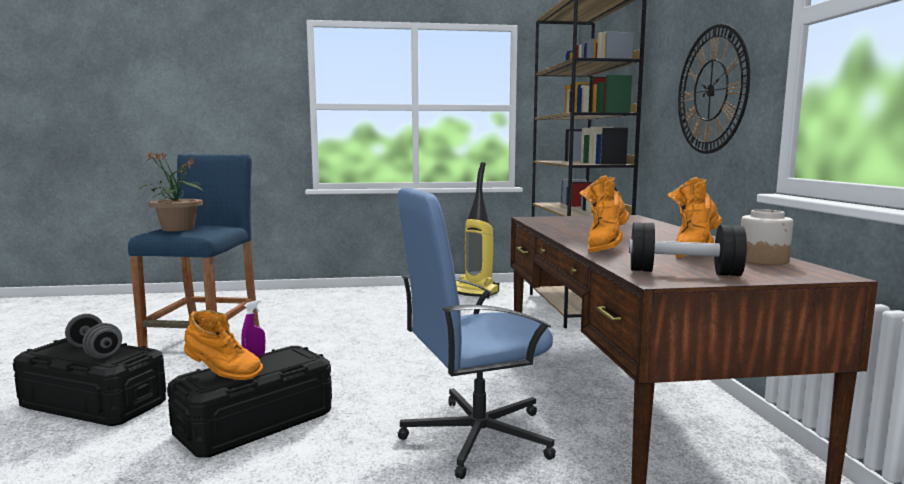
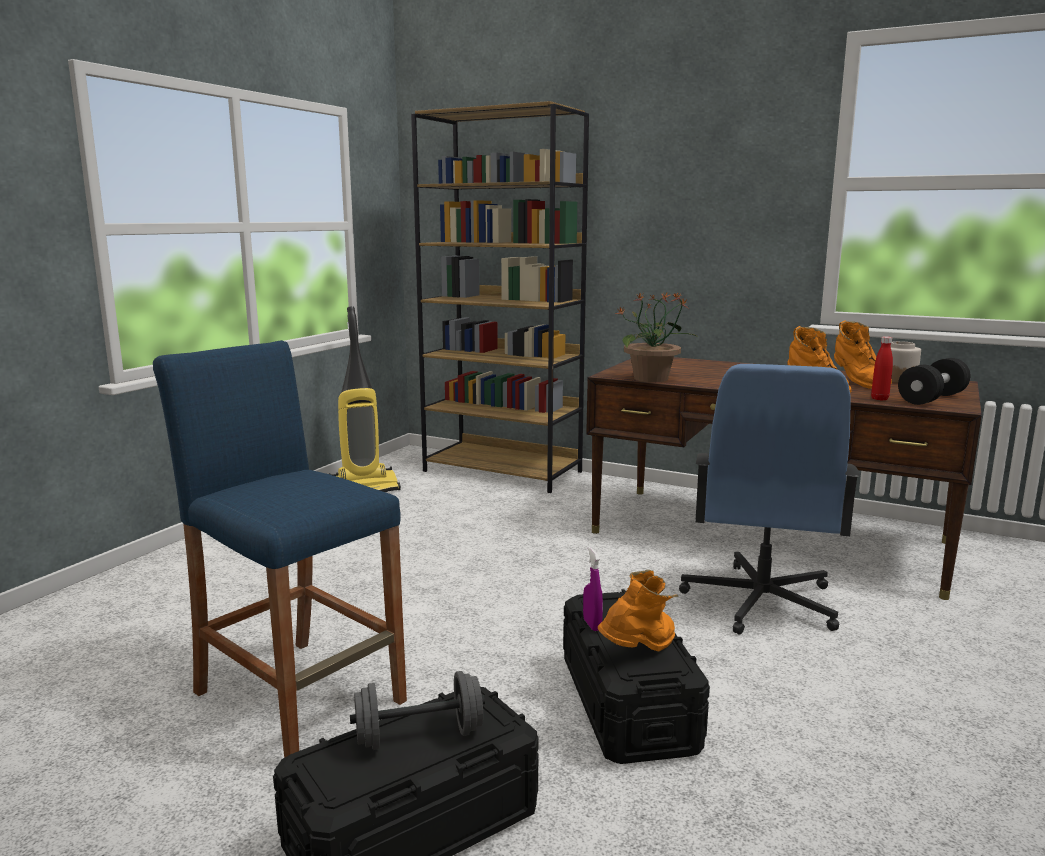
camera: 55 degrees left, 5 degrees up
potted plant [139,152,203,231] -> potted plant moved to [615,291,696,382]
wall clock [678,24,750,154] -> none
none -> red bottle [871,336,893,400]

